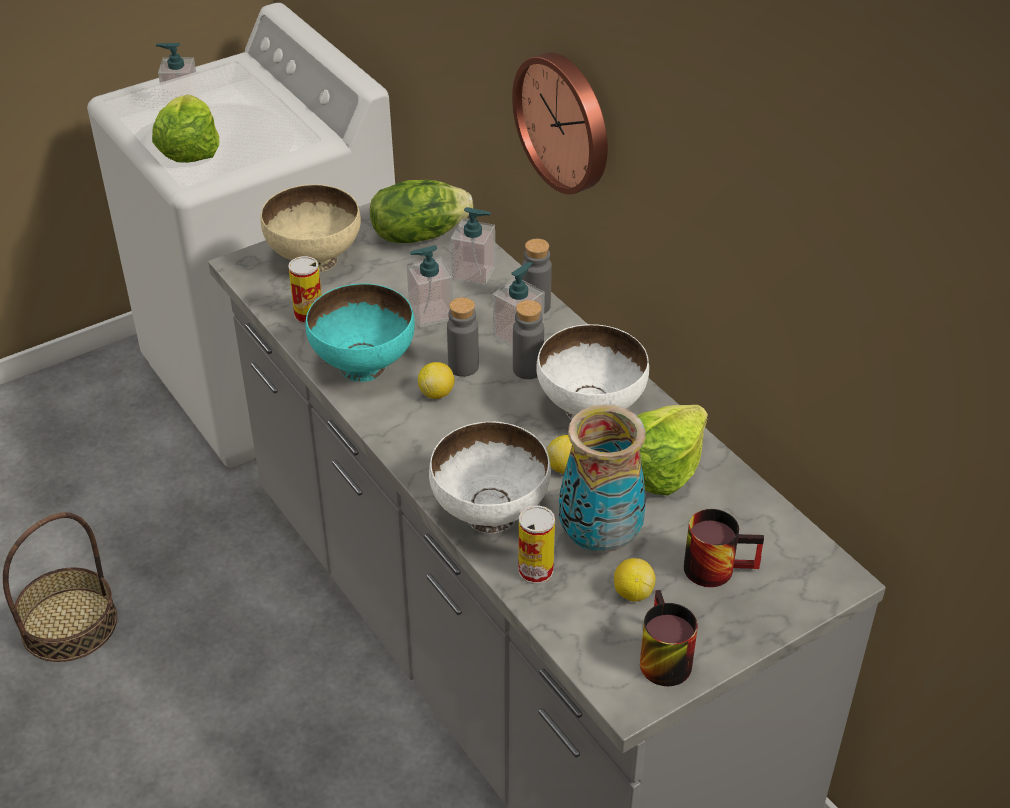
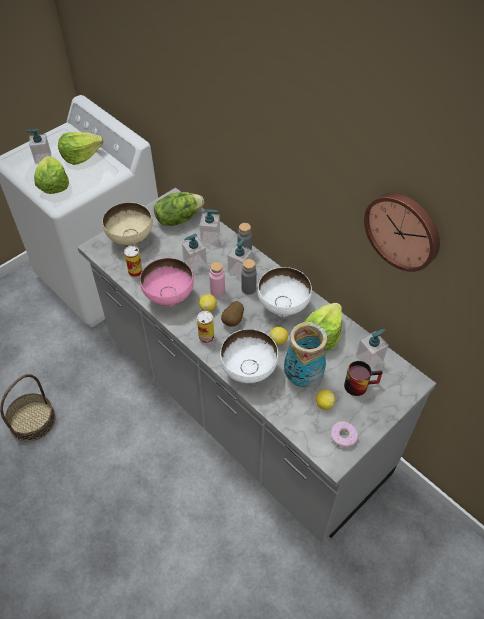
camera: 10 degrees left, 10 degrees up
turquoise bowl [306,284,415,382] -> pink bowl [140,258,194,307]
grey bottle [447,297,479,377] -> pink bottle [209,262,225,297]
wall clock [512,52,608,194] -> wall clock moved to [364,193,440,272]
can [518,505,555,585] -> can moved to [197,311,214,344]
mug [640,590,698,686] -> donut [330,421,358,448]
none -> lettuce [58,132,103,165]
none -> potato [221,301,244,326]
none -> soap dispenser [356,329,388,368]

